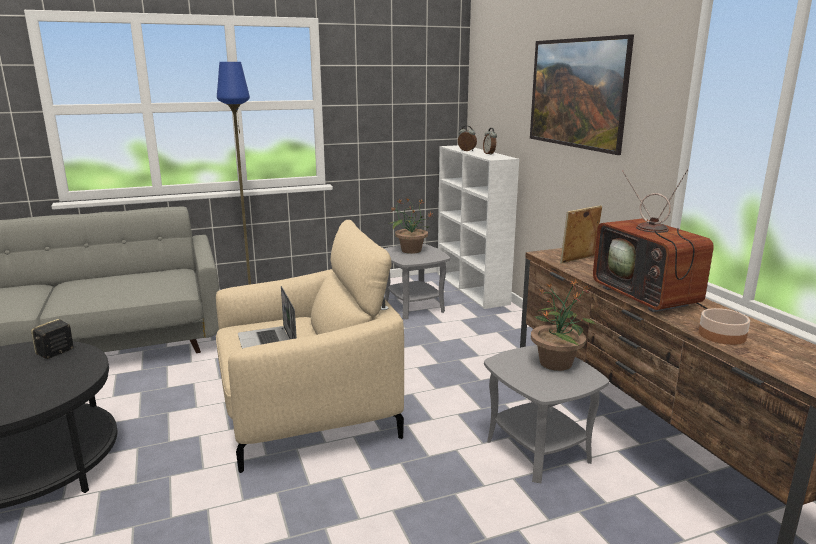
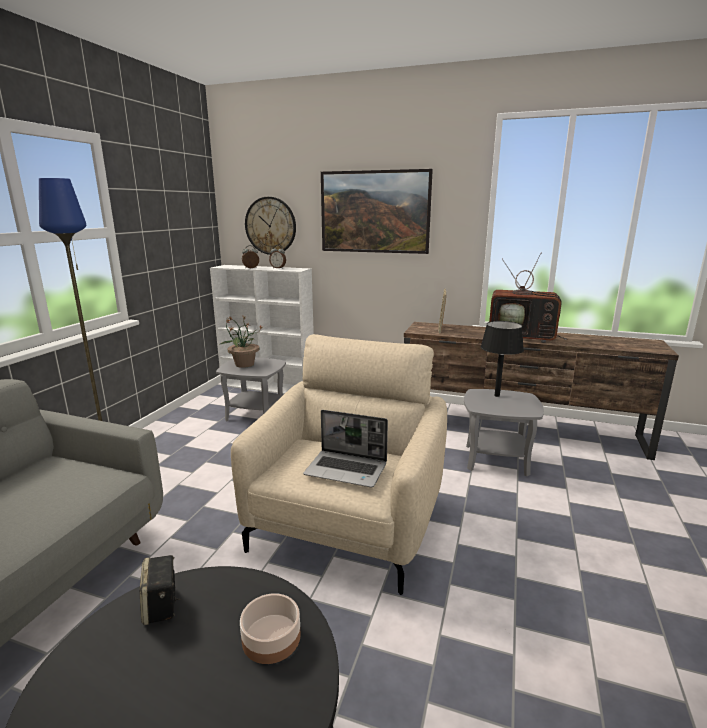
camera: 50 degrees left, 0 degrees up
potted plant [531,280,596,371] -> black table lamp [481,321,524,397]
bowl [699,308,750,345] -> bowl moved to [240,593,301,664]
none -> wall clock [245,197,296,255]

